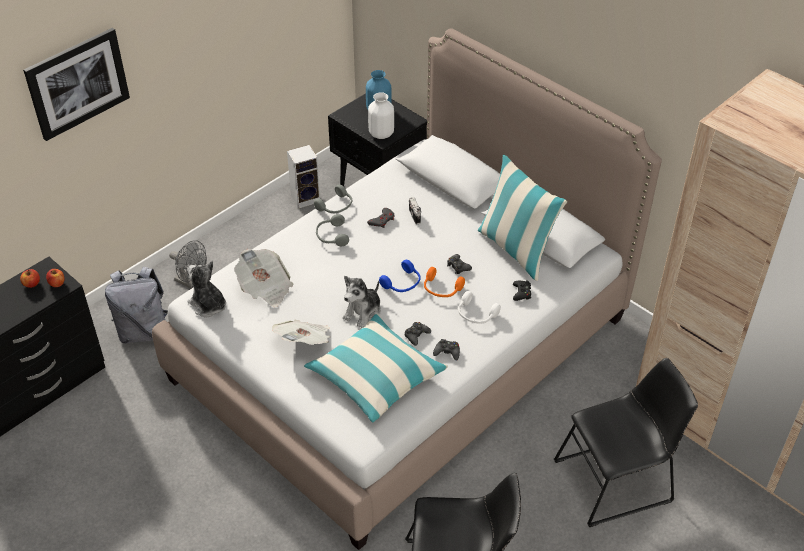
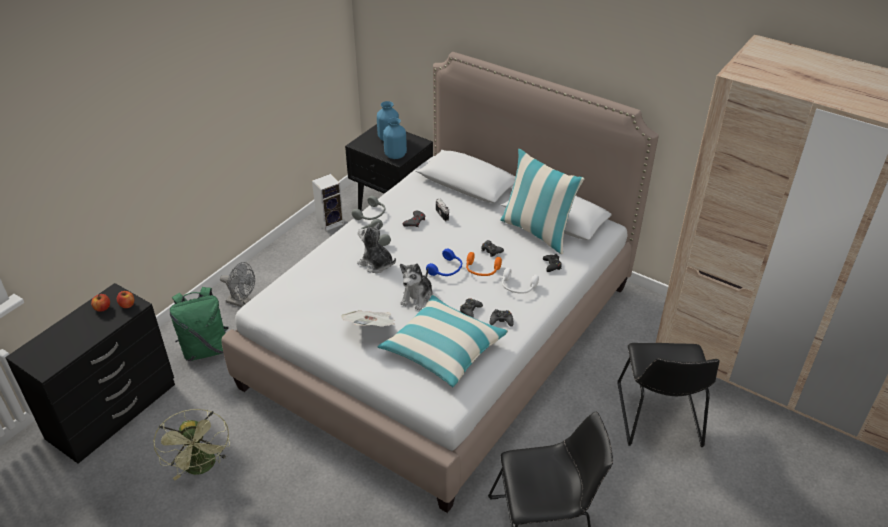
camera: 10 degrees left, 5 degrees down
picture [23,28,130,141] -> none
grey backpack [105,267,168,344] -> green backpack [170,287,229,361]
plush toy [188,261,226,317] -> plush toy moved to [357,223,396,273]
newspaper [234,249,293,307] -> none
white vase [368,93,394,139] -> blue vase [383,118,407,159]
black chair [554,358,698,527] -> black chair turned 120 degrees clockwise [618,343,720,447]
none -> green fan [153,409,230,480]

